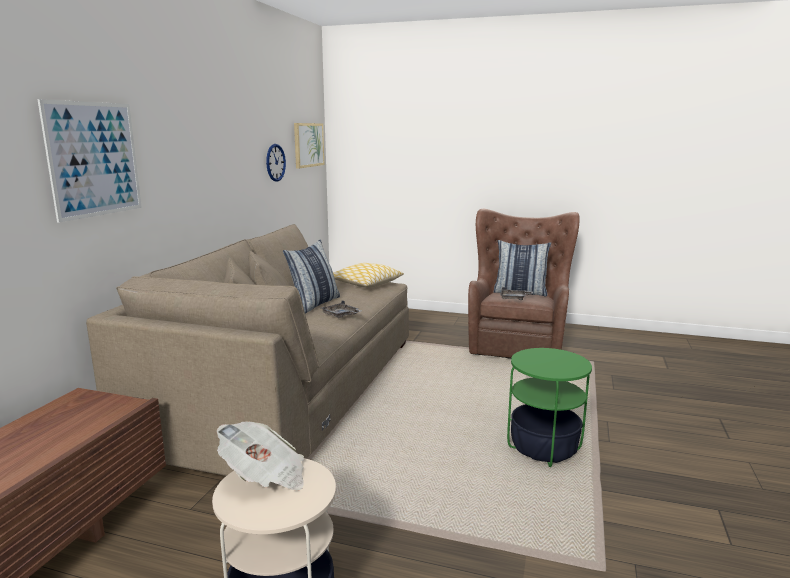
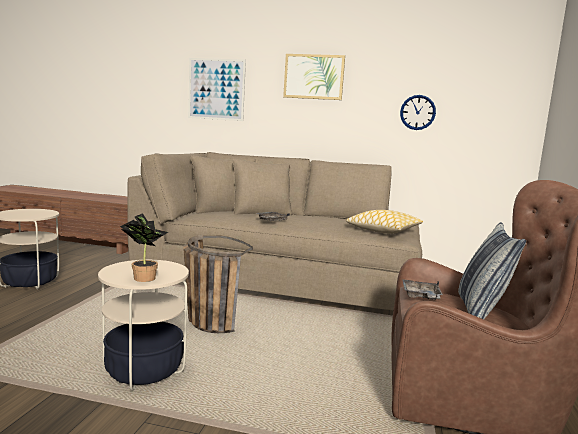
camera: 85 degrees right, 5 degrees down
newspaper [217,422,304,490] -> none
pillow [283,239,340,314] -> none
picture [294,123,324,168] -> picture moved to [283,54,345,100]
green side table [507,348,592,467] -> beige side table [98,260,189,391]
none -> potted plant [120,213,168,282]
none -> basket [183,235,253,333]

